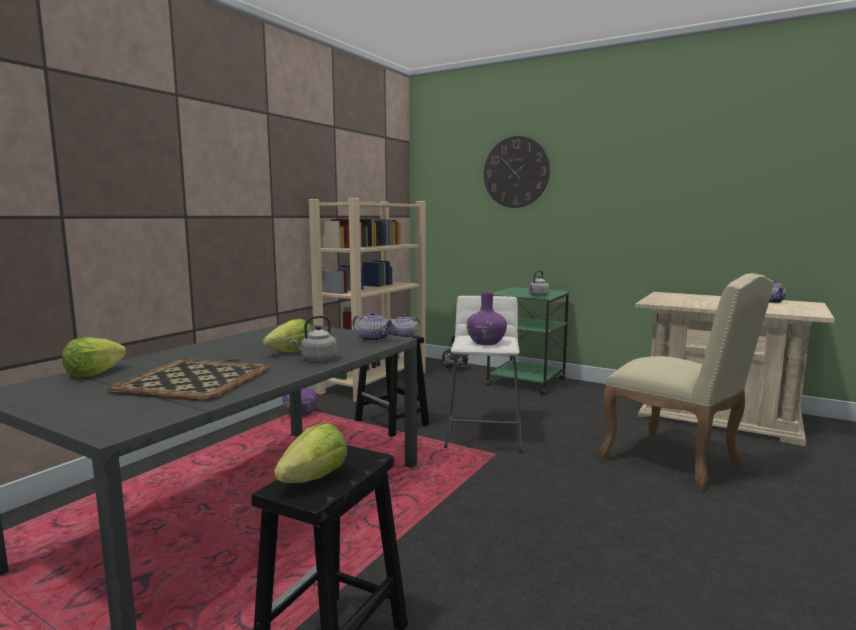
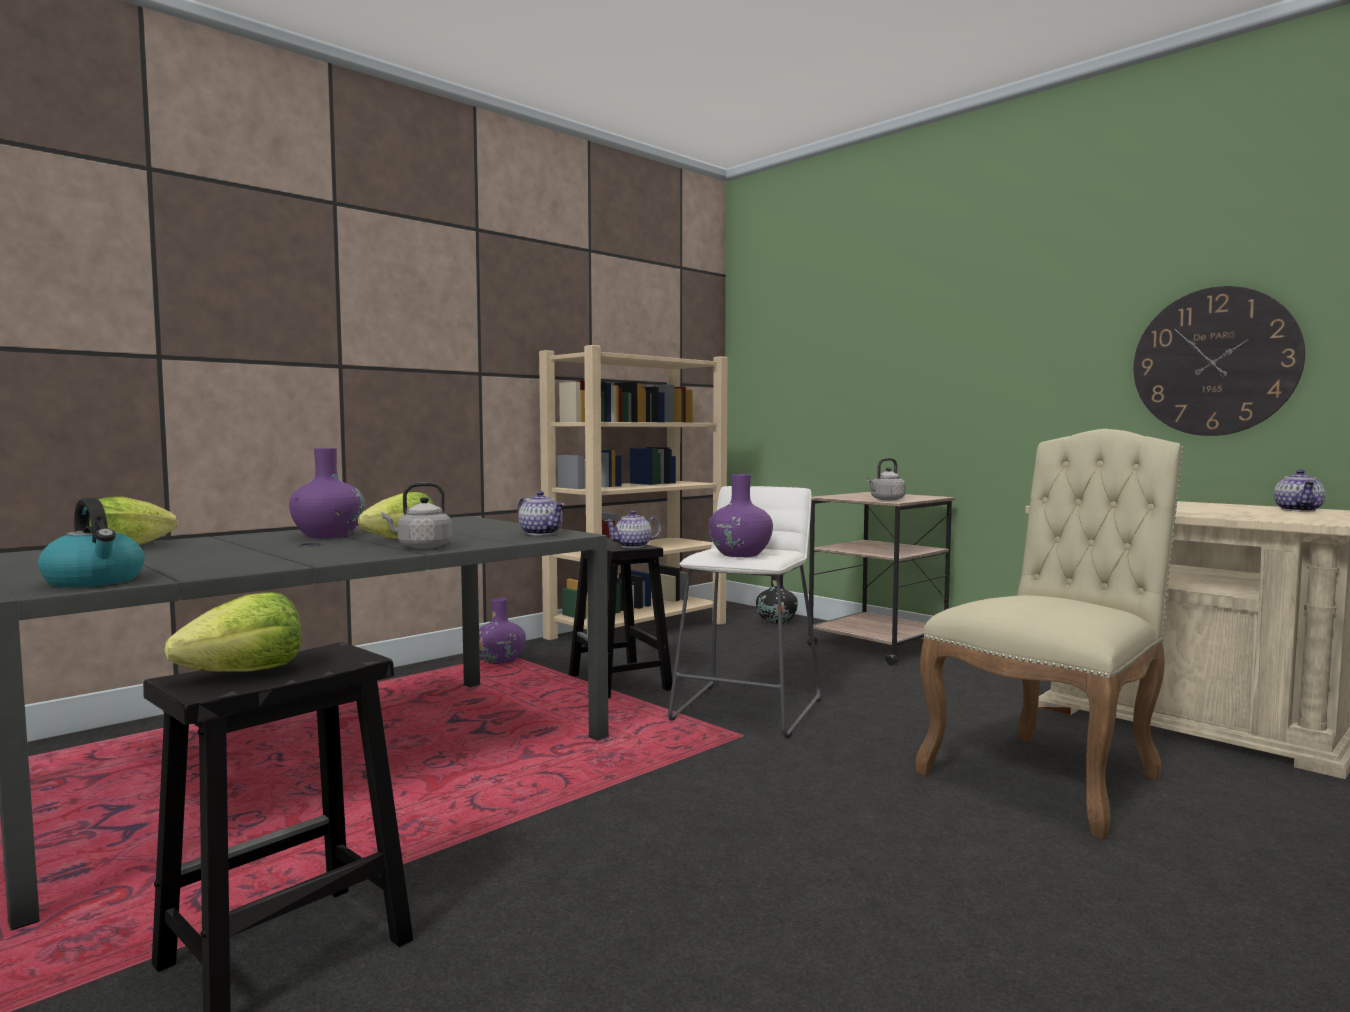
camera: 15 degrees right, 5 degrees down
tray [107,359,270,401] -> none
wall clock [484,136,550,208] -> wall clock moved to [1134,286,1305,436]
green cart [486,287,571,395] -> brown cart [807,492,955,665]
beige chair [599,273,775,491] -> beige chair turned 105 degrees counterclockwise [915,429,1183,840]
none -> kettle [38,498,145,587]
none -> purple vase [289,448,365,538]

